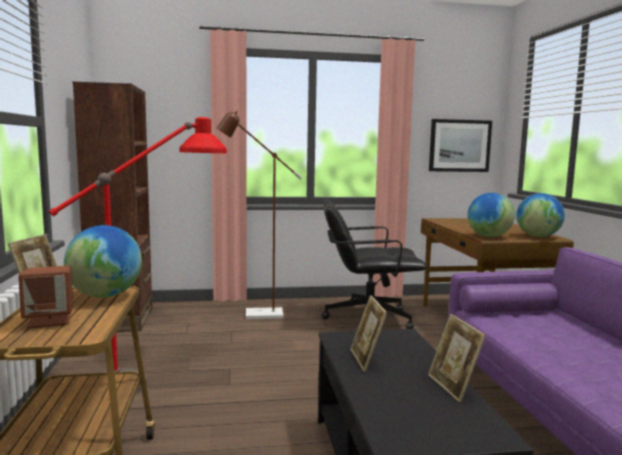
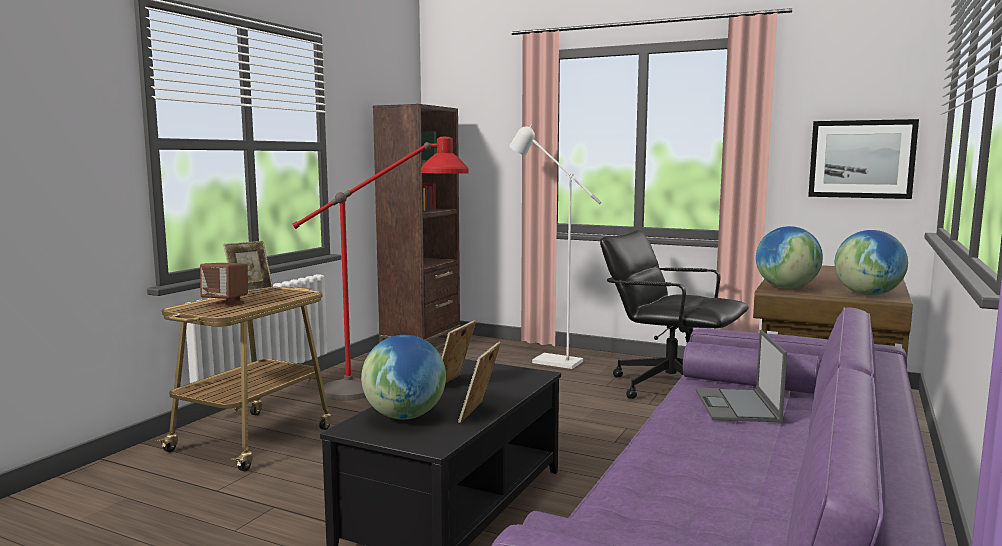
camera: 35 degrees right, 0 degrees up
globe [64,225,142,298] -> globe moved to [361,335,446,420]
brown floor lamp [216,111,302,319] -> white floor lamp [510,125,601,369]
none -> laptop [696,330,787,422]

